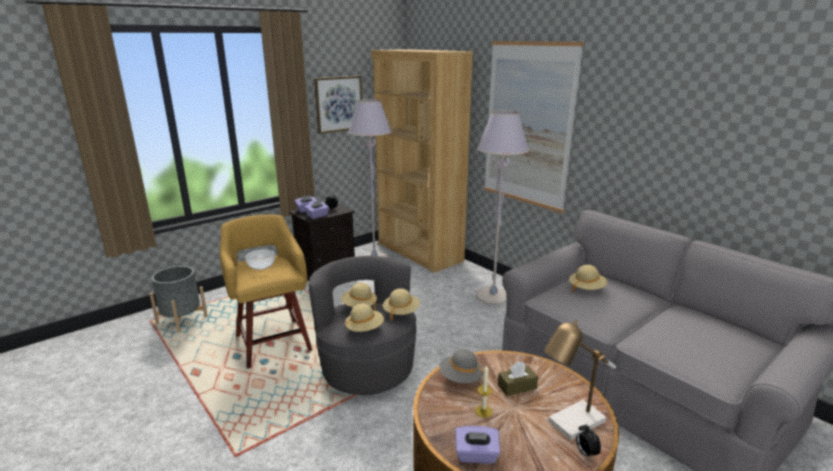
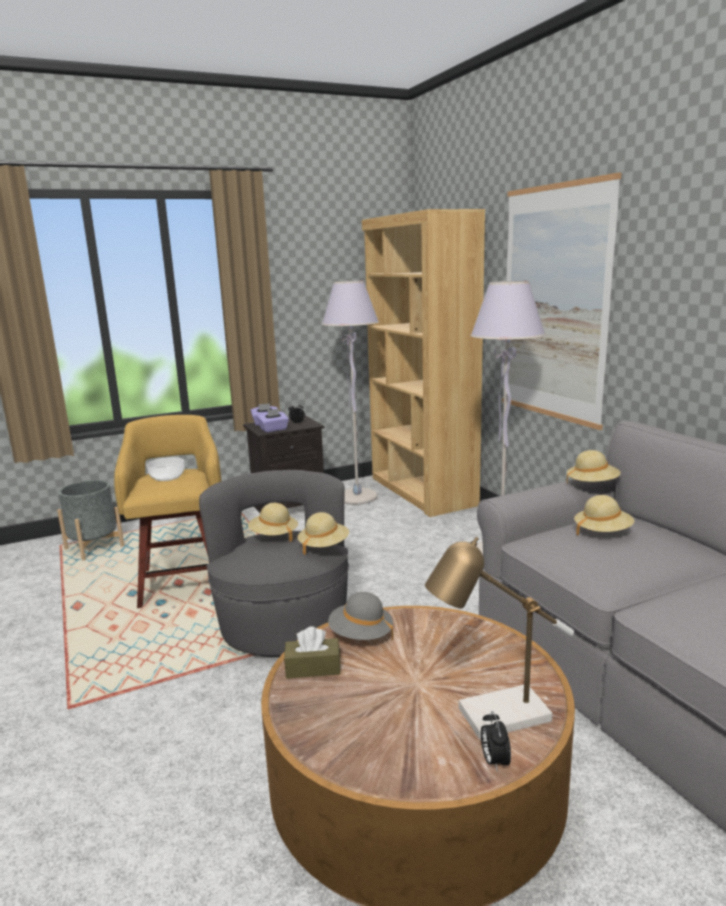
camera: 15 degrees right, 5 degrees down
picture [314,76,362,134] -> none
beige hat [345,303,384,332] -> beige hat moved to [566,450,621,484]
purple tissue box [455,426,500,464] -> none
candle [475,365,493,418] -> none
brown tissue box [498,361,538,396] -> brown tissue box moved to [284,626,341,679]

